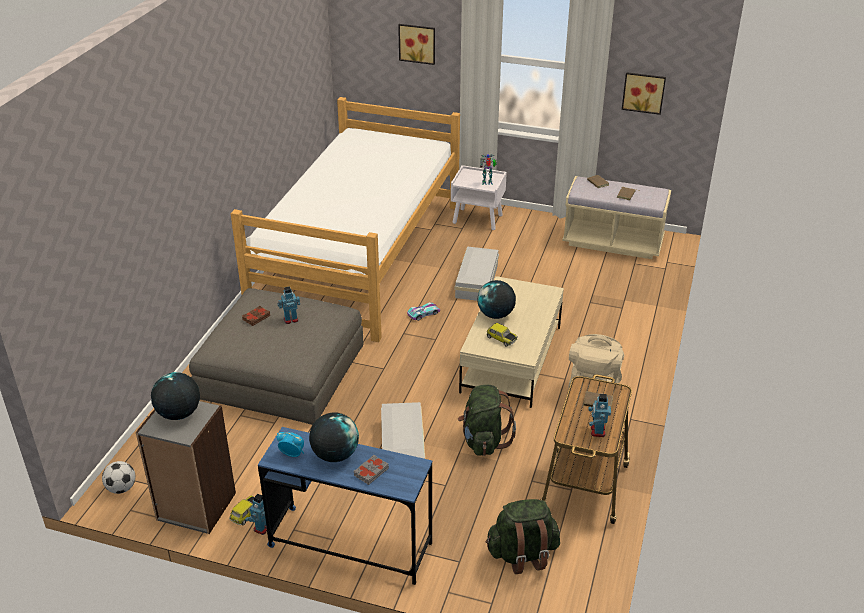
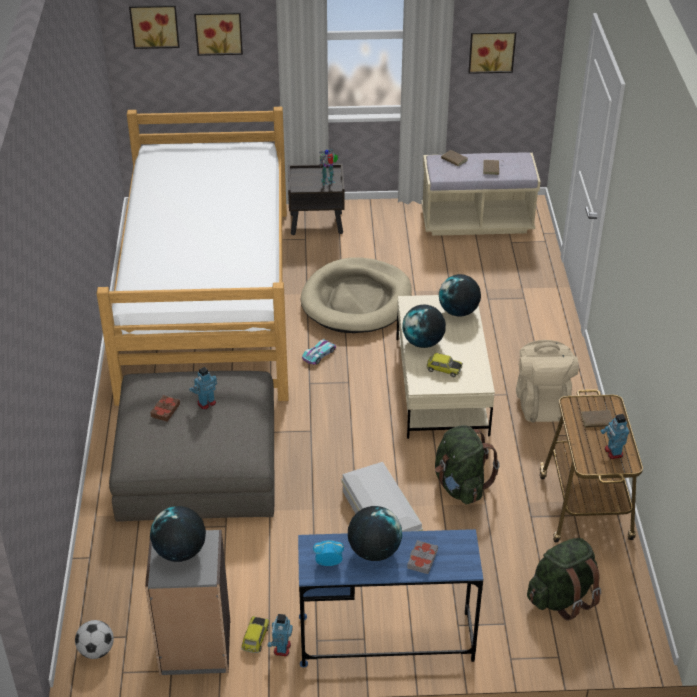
camera: 20 degrees left, 5 degrees up
white nightstand [451,165,507,230] -> brown nightstand [288,164,345,235]
white storage box [455,247,499,301] -> beige dog bed [301,257,412,333]
none -> picture [129,5,180,49]
none -> globe [439,274,481,316]

